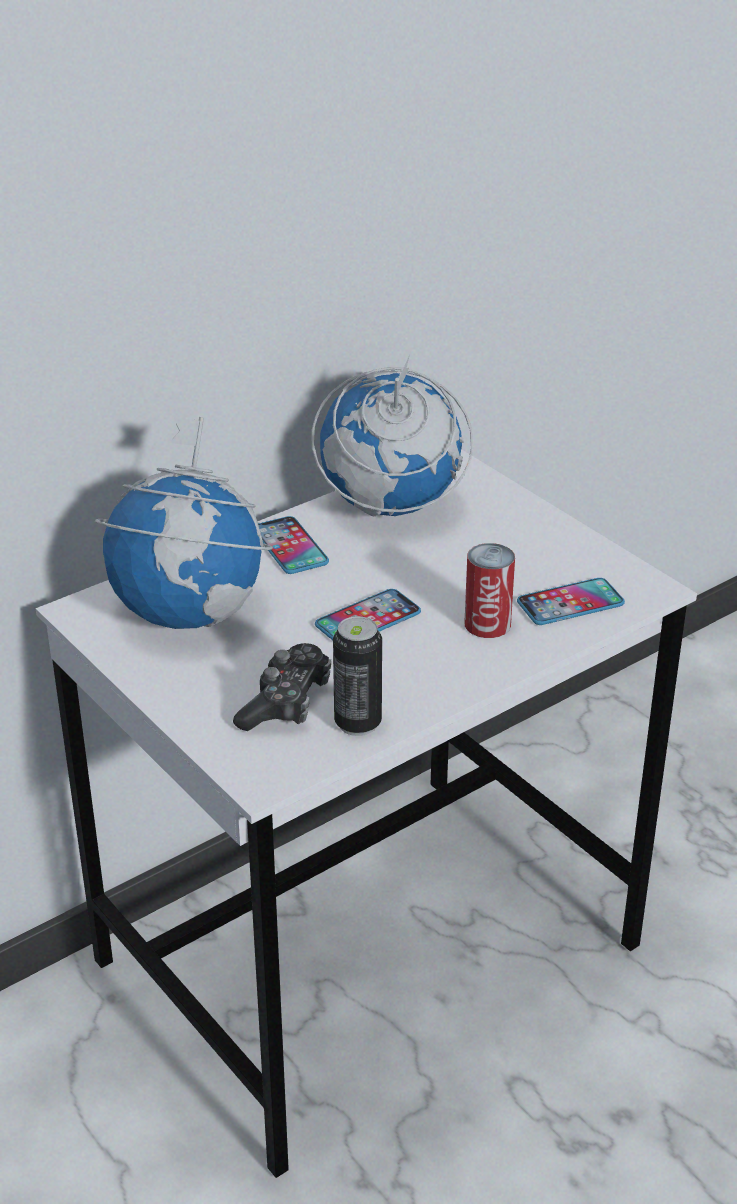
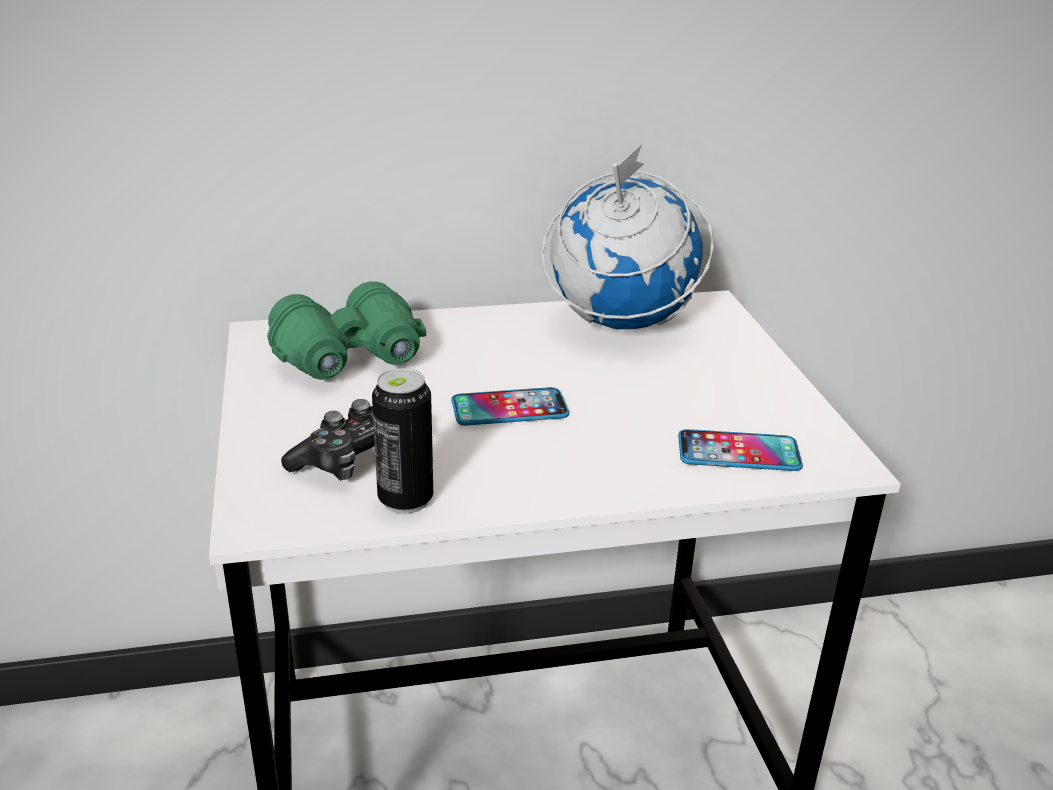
camera: 25 degrees right, 5 degrees down
globe [95,417,273,629] -> green binoculars [267,281,426,380]
phone [258,516,329,574] -> none
can [465,543,515,638] -> none

